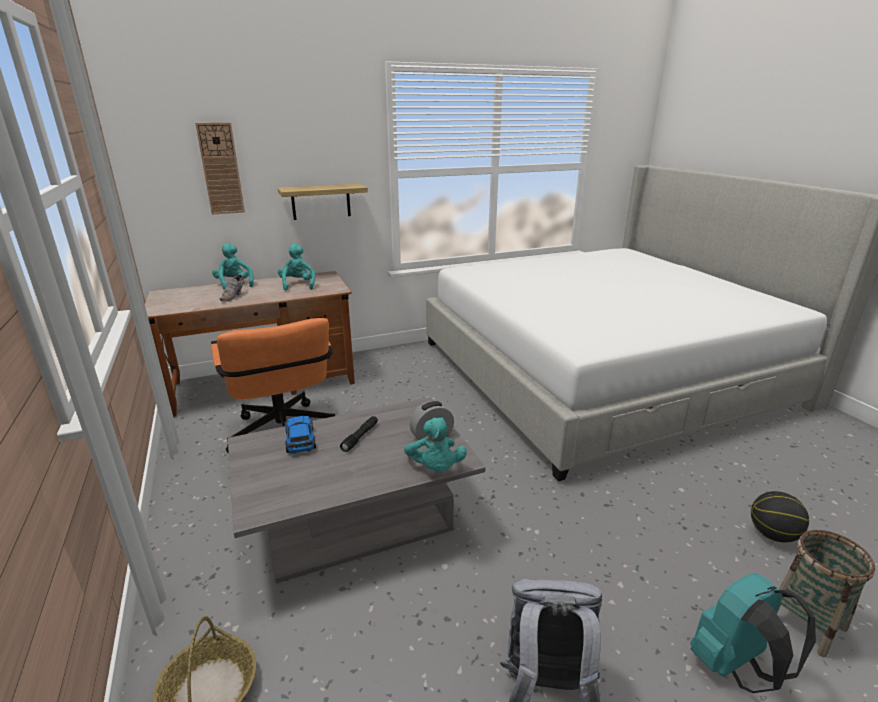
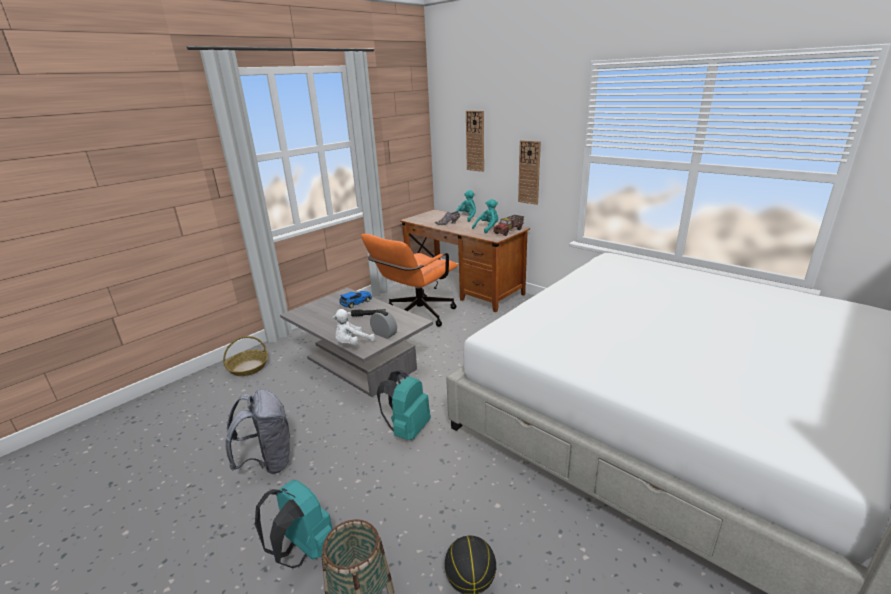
camera: 65 degrees right, 0 degrees up
shelf [278,184,368,220] -> wall clock [518,140,541,205]
turquoise plush toy [404,417,467,471] -> white plush toy [332,309,375,345]
none -> turquoise backpack [377,370,431,440]
none -> toy truck [493,215,524,236]

